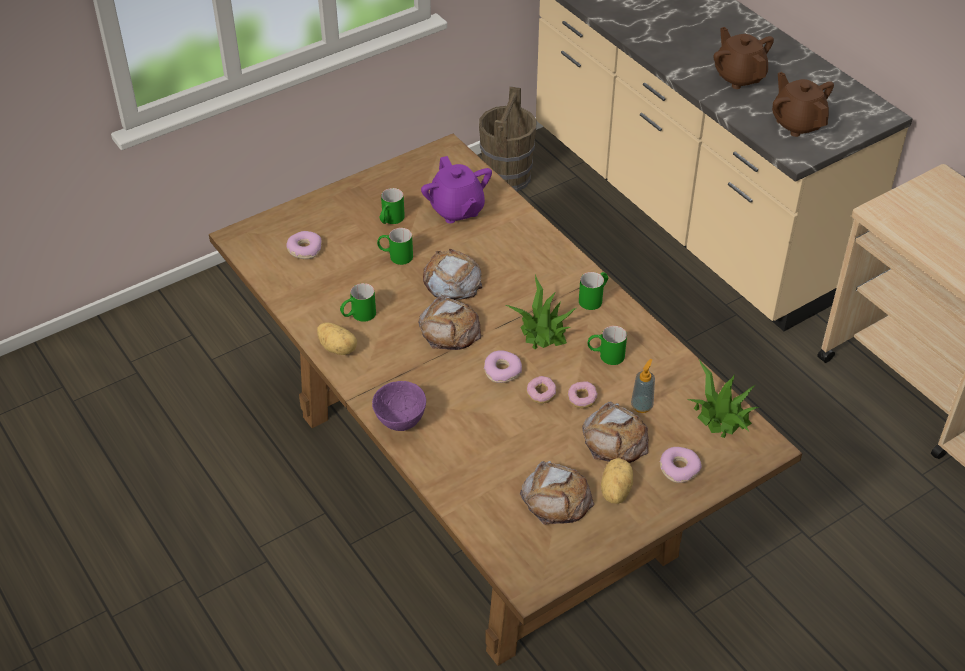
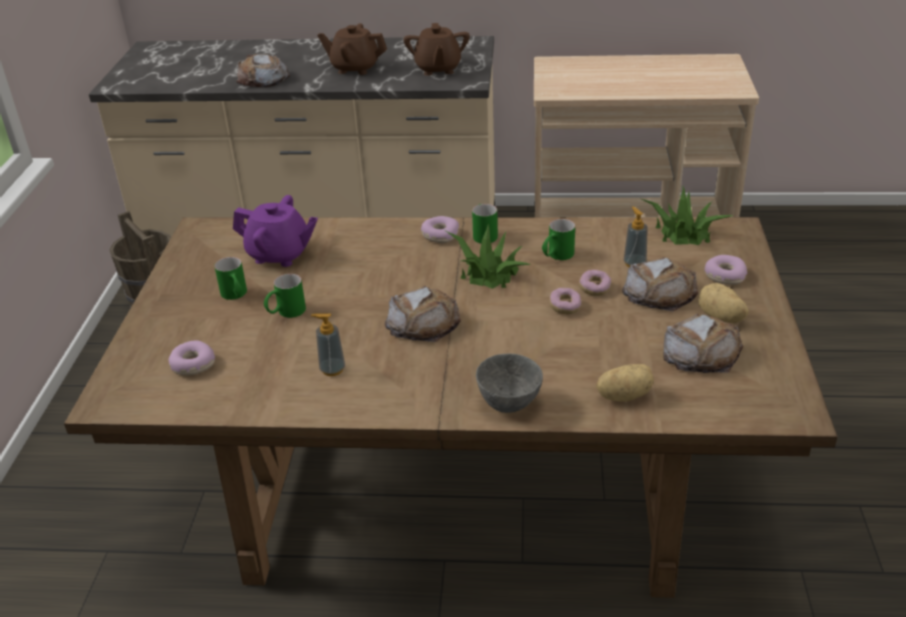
camera: 50 degrees left, 10 degrees down
potato [317,322,357,355] -> potato moved to [596,364,654,402]
green mug [340,283,376,322] -> soap dispenser [311,313,345,376]
purple bowl [372,381,426,431] -> grey bowl [476,354,543,413]
bread [423,249,482,300] -> bread moved to [236,54,290,87]
donut [484,350,522,383] -> donut moved to [421,216,459,243]
brown teapot [772,72,834,137] -> brown teapot turned 105 degrees counterclockwise [403,23,470,76]

